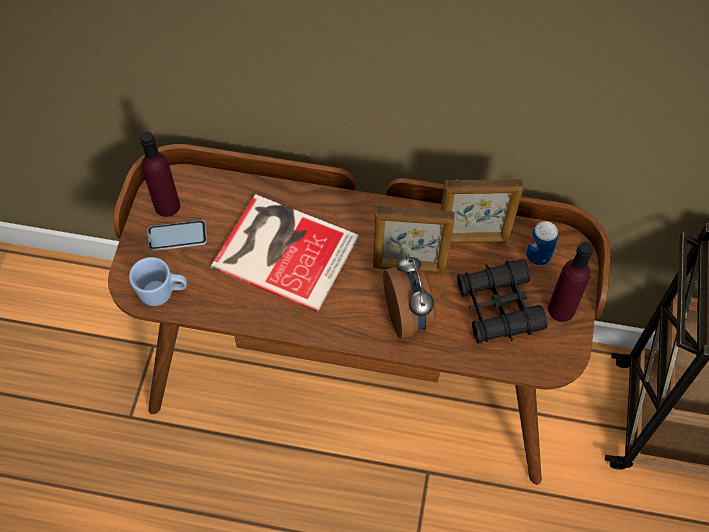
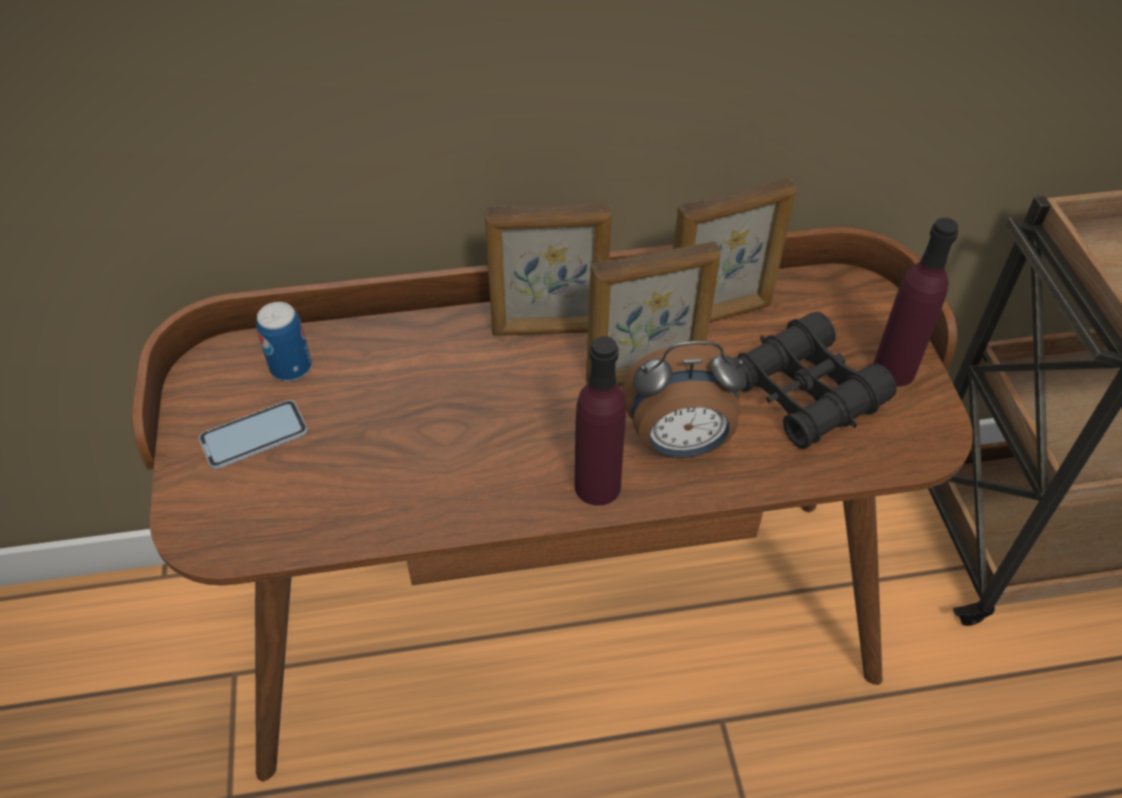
camera: 20 degrees left, 10 degrees down
blue mug [129,257,187,306] -> none
purple bottle [140,131,180,217] -> purple bottle moved to [575,336,626,506]
book [211,194,358,312] -> none
alarm clock [383,254,436,339] -> alarm clock turned 120 degrees clockwise [622,341,747,458]
can [526,221,559,266] -> can moved to [256,302,312,381]
none -> picture frame [485,203,612,336]

